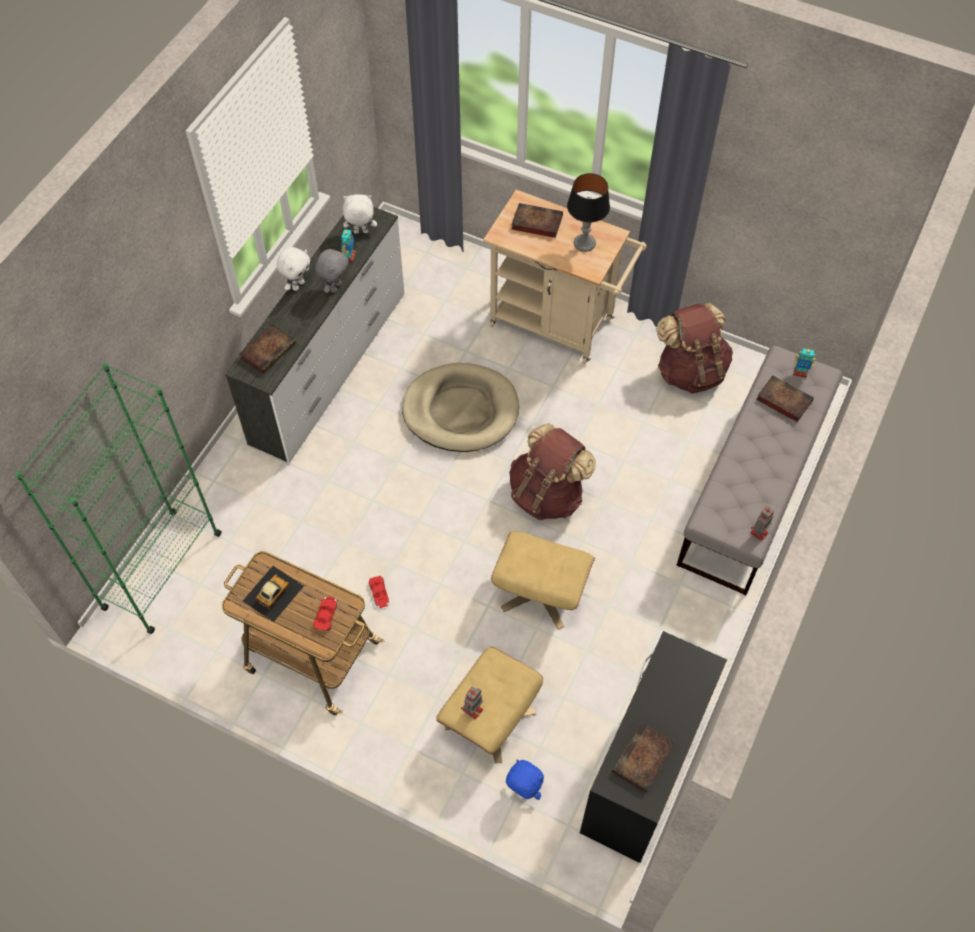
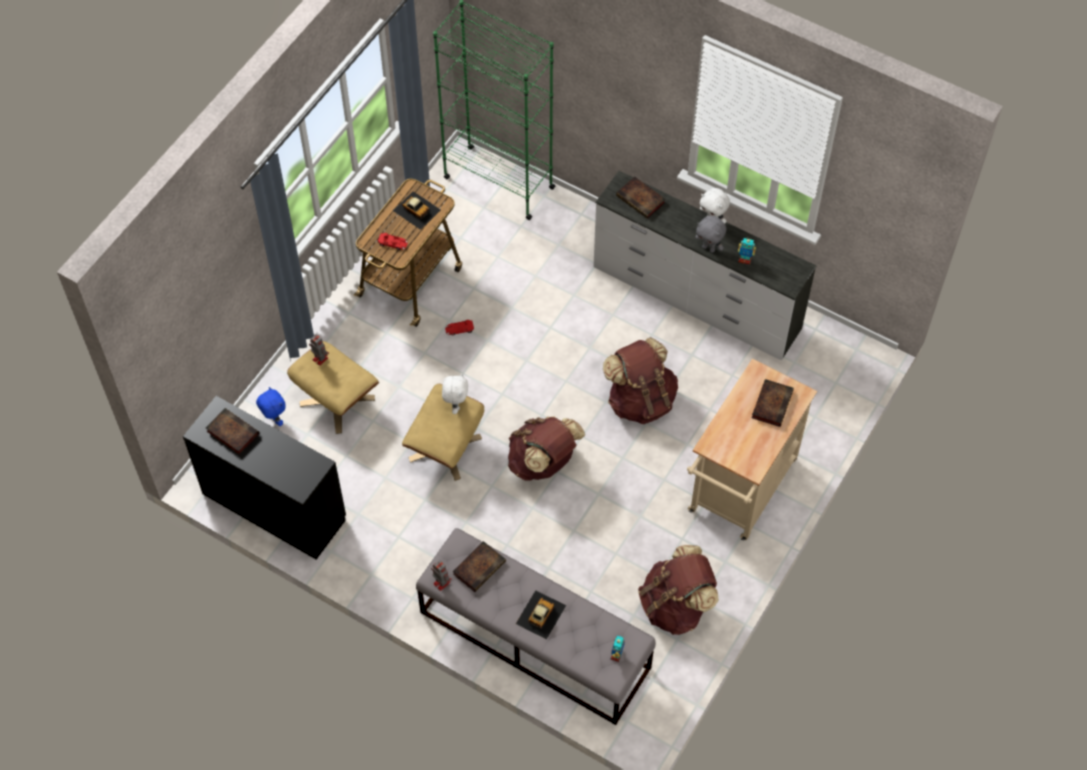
camera: 95 degrees right, 0 degrees up
white plush toy [343,194,377,234] -> white plush toy moved to [442,373,468,414]
beige dog bed [402,363,519,452] -> brown backpack [603,337,678,424]
blue plush toy [506,760,544,800] -> blue plush toy turned 75 degrees counterclockwise [256,387,286,426]
table lamp [567,173,610,252] -> none
book [756,375,814,422] -> book moved to [453,541,506,592]
none -> toy car [516,590,566,639]

